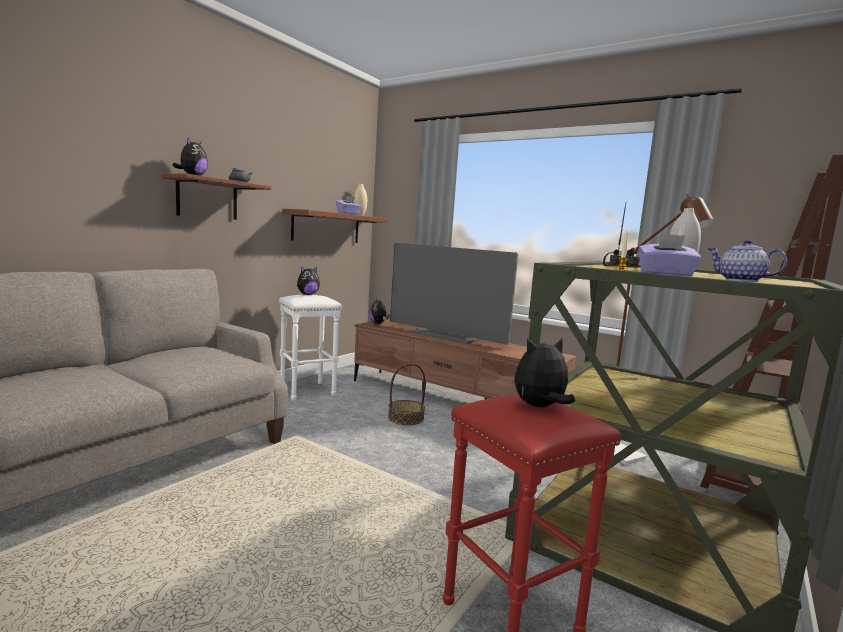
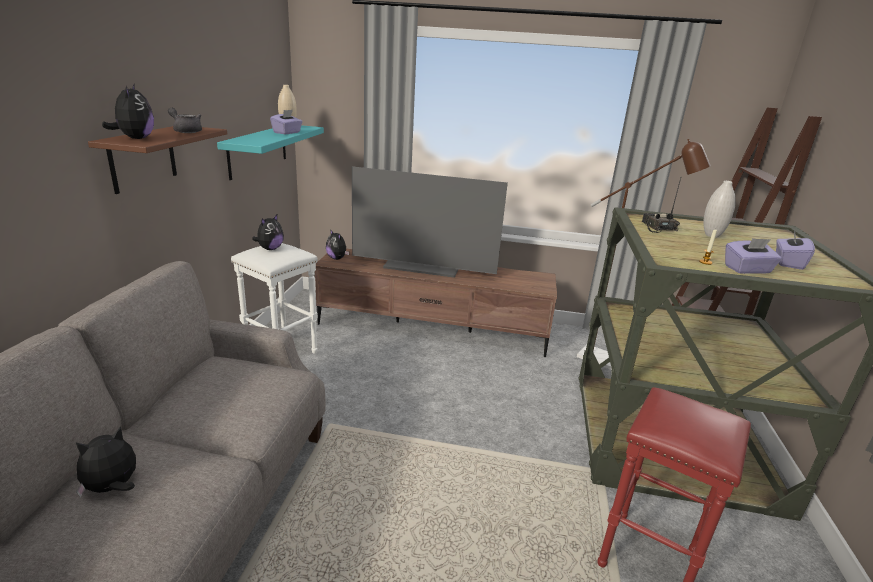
camera: 25 degrees left, 15 degrees up
brown shelf [282,209,388,243] -> turquoise shelf [217,125,324,180]
basket [388,363,426,425] -> none
plush toy [514,338,575,407] -> plush toy moved to [76,426,136,497]
teapot [708,240,787,282] -> purple tissue box [776,231,815,270]

